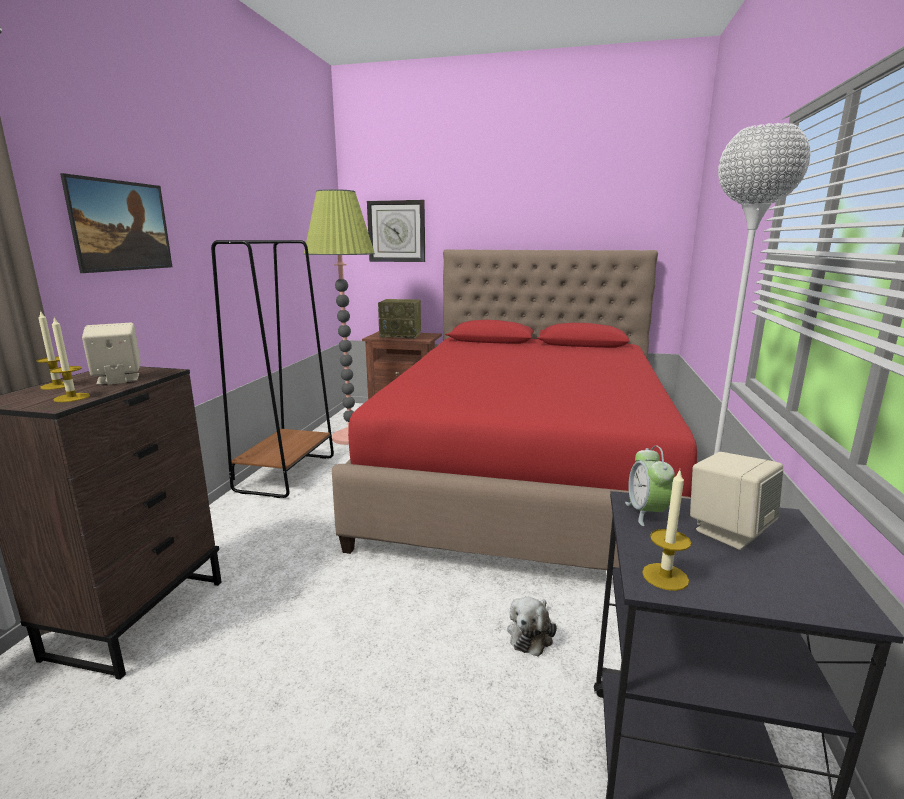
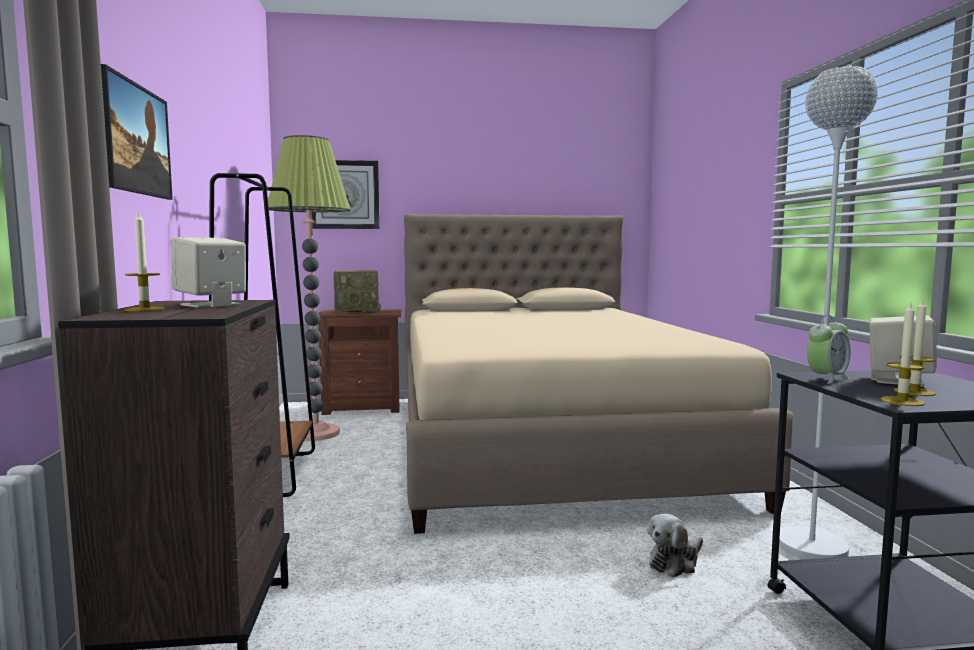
camera: 20 degrees left, 10 degrees down
candle [50,317,90,402] -> candle moved to [894,297,936,396]
red bed [332,249,697,570] -> beige bed [404,214,794,534]
plush toy [507,597,557,656] -> plush toy turned 45 degrees clockwise [648,514,703,577]
alarm clock [625,445,675,526] -> alarm clock turned 105 degrees counterclockwise [807,315,851,384]

